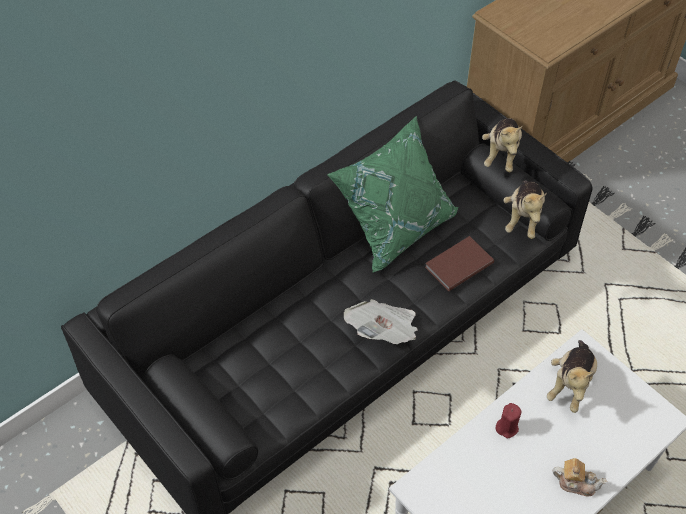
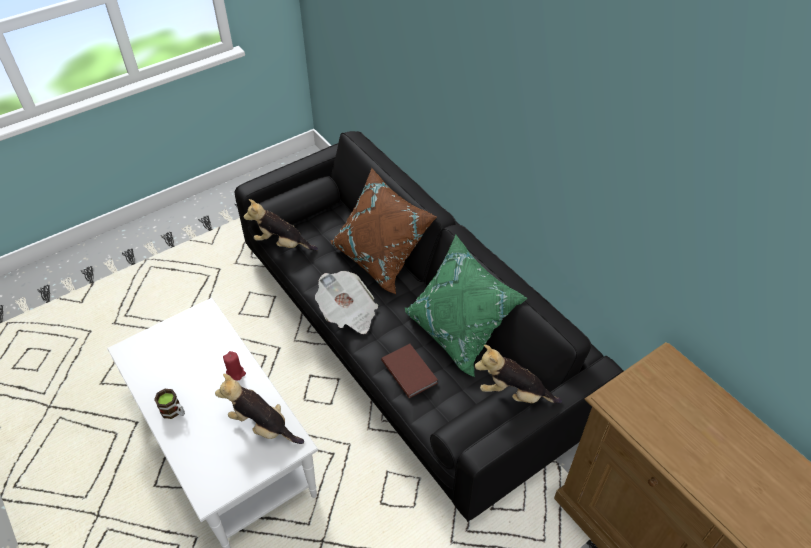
camera: 95 degrees right, 5 degrees down
plush toy [503,180,547,239] -> plush toy moved to [244,199,318,251]
teapot [553,458,607,497] -> mug [154,389,185,419]
none -> brown pillow [330,168,437,294]

